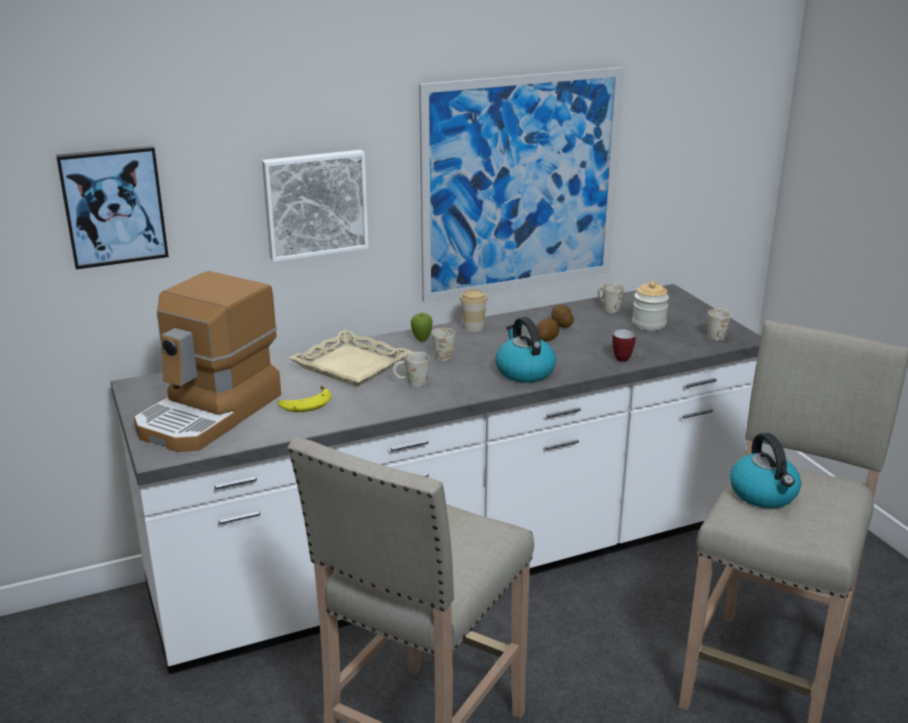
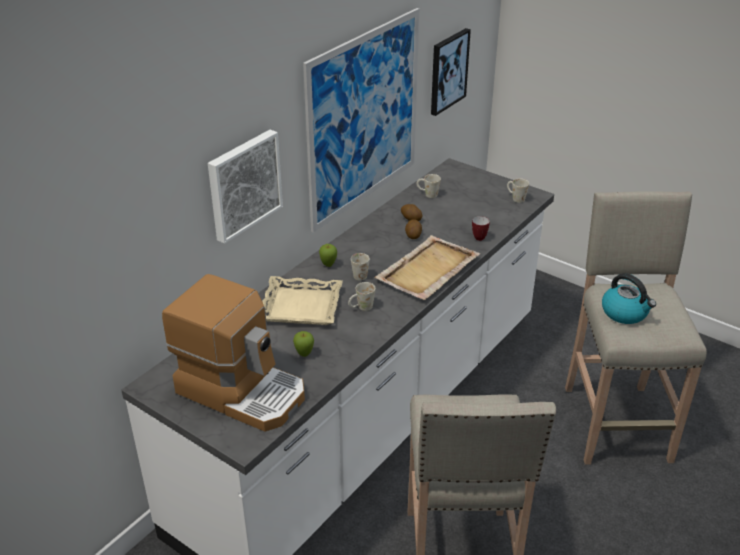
camera: 30 degrees left, 10 degrees up
picture [56,146,169,269] -> picture moved to [431,28,471,116]
coffee machine [134,271,281,452] -> coffee machine turned 60 degrees counterclockwise [162,274,305,432]
banana [278,386,331,412] -> apple [293,331,314,357]
cup [460,289,488,332] -> none
kettle [496,317,556,383] -> beige tray [374,235,480,300]
jar [632,281,669,331] -> none

